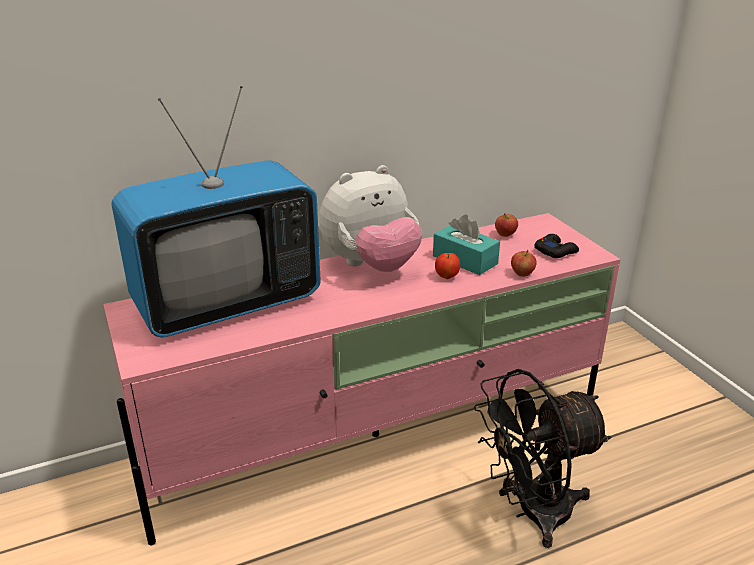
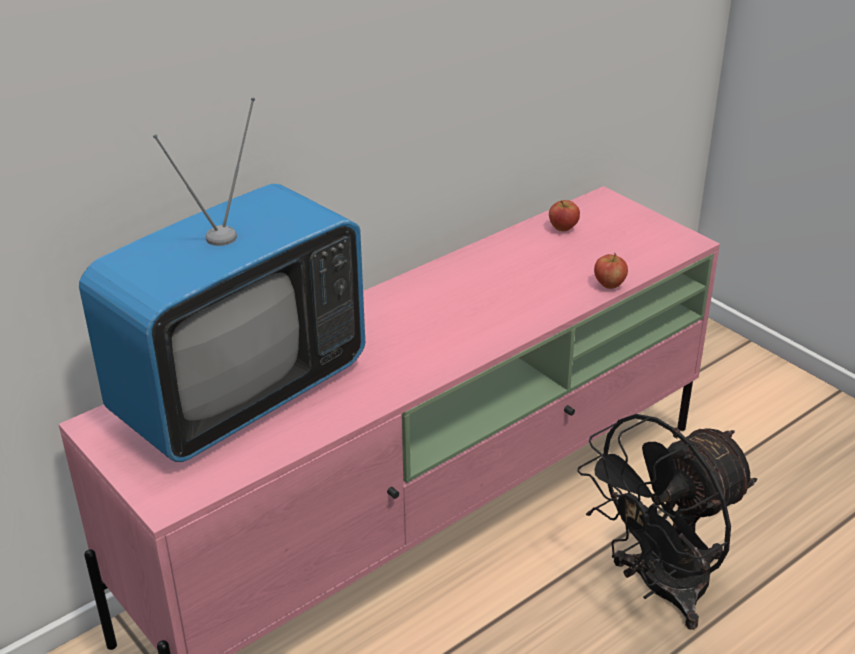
camera: 15 degrees left, 5 degrees up
plush toy [319,165,422,272] -> none
turquoise tissue box [433,215,500,275] -> none
apple [435,253,460,279] -> none
black game controller [534,234,579,258] -> none

